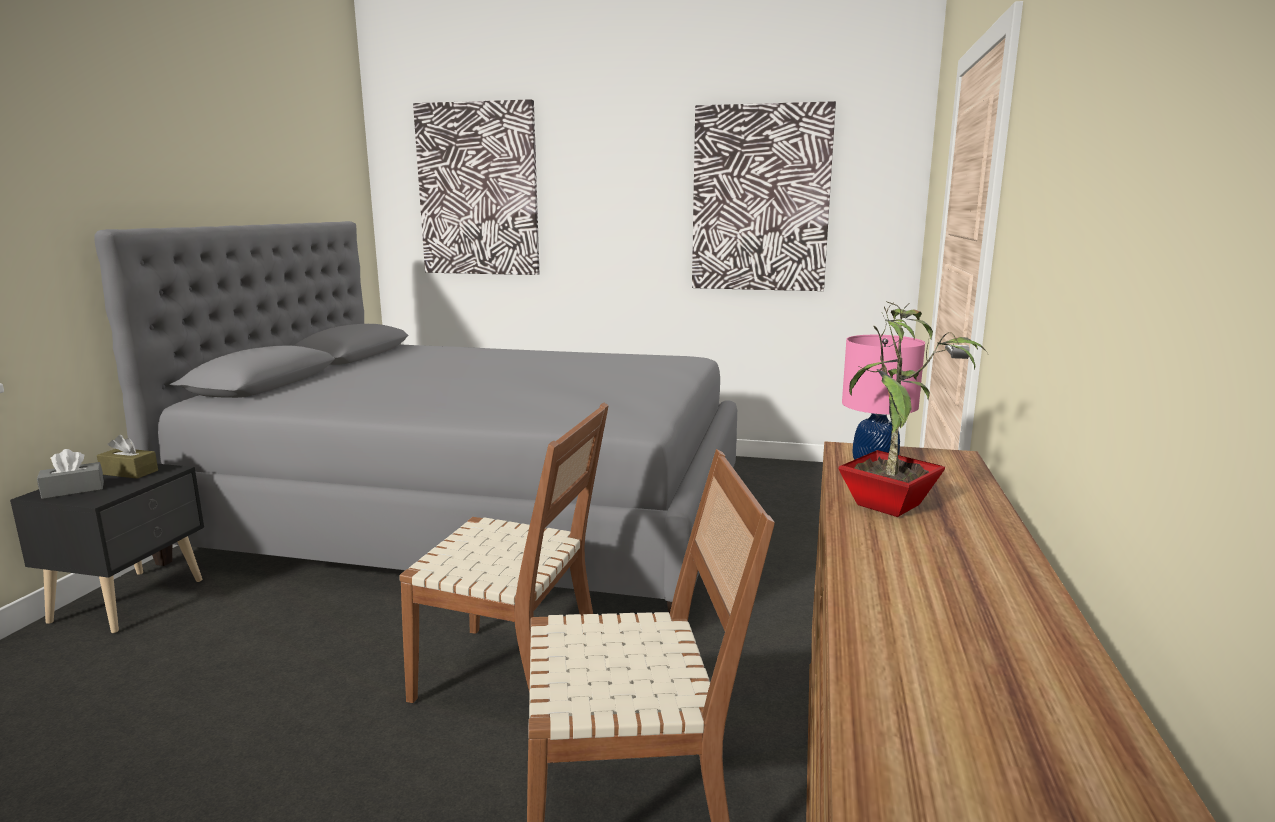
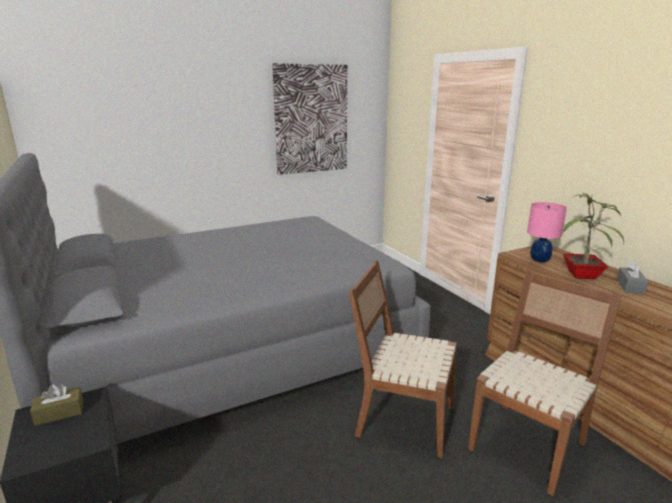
camera: 40 degrees left, 5 degrees up
grey tissue box [37,449,104,499] -> grey tissue box moved to [617,261,648,295]
chair [399,402,609,703] -> chair turned 135 degrees counterclockwise [349,260,457,458]
picture [413,99,540,275] -> none

